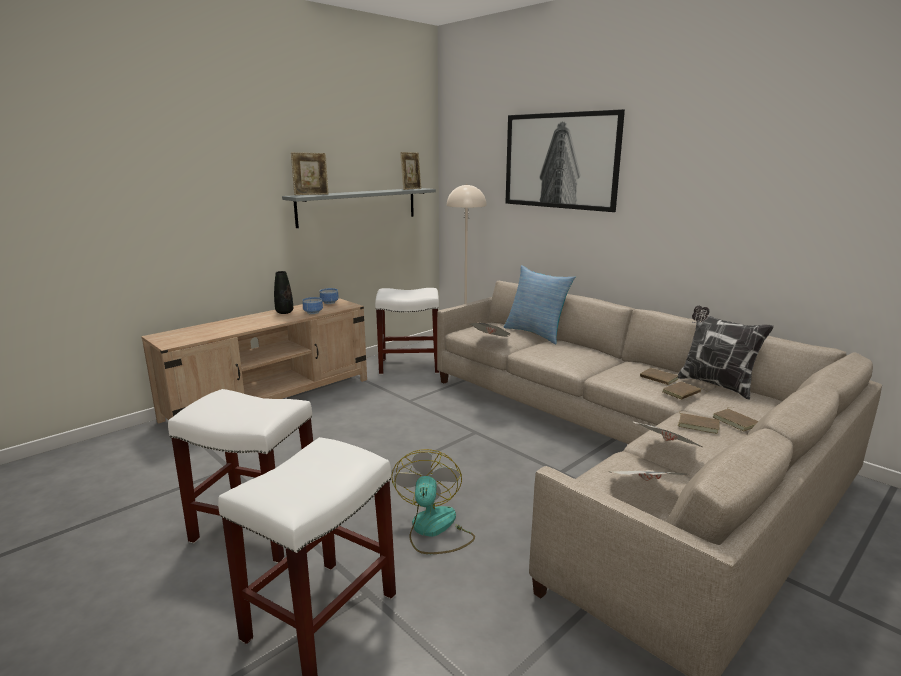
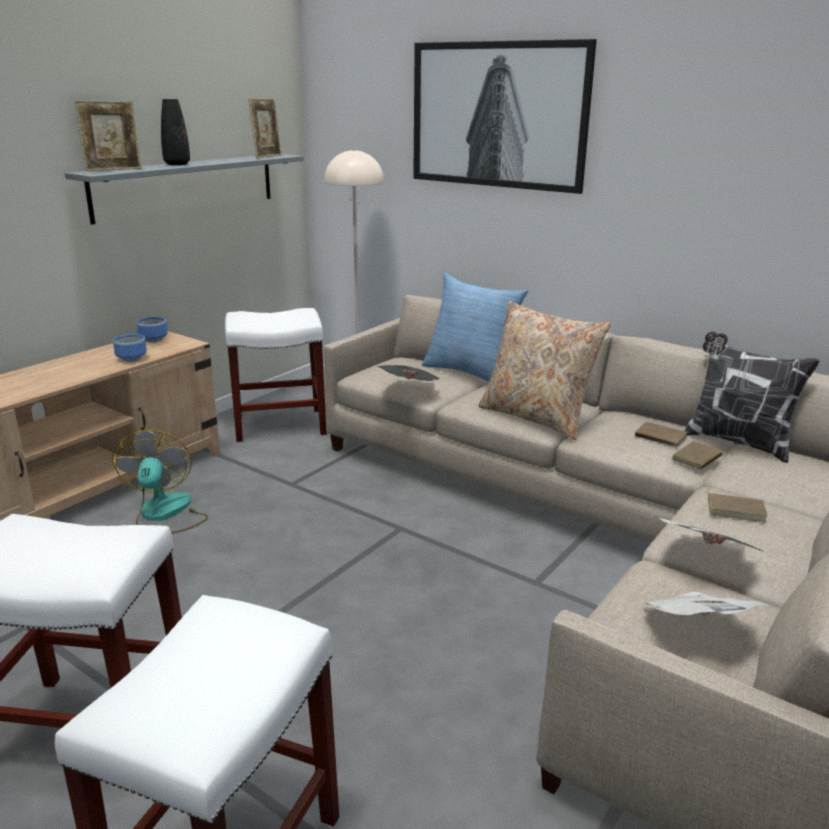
camera: 10 degrees left, 5 degrees up
black vase [274,271,293,314] -> black vase moved to [161,99,190,165]
fan [391,449,475,554] -> fan moved to [112,429,208,534]
brown book [713,407,758,431] -> none
none -> beige pillow [479,301,611,440]

